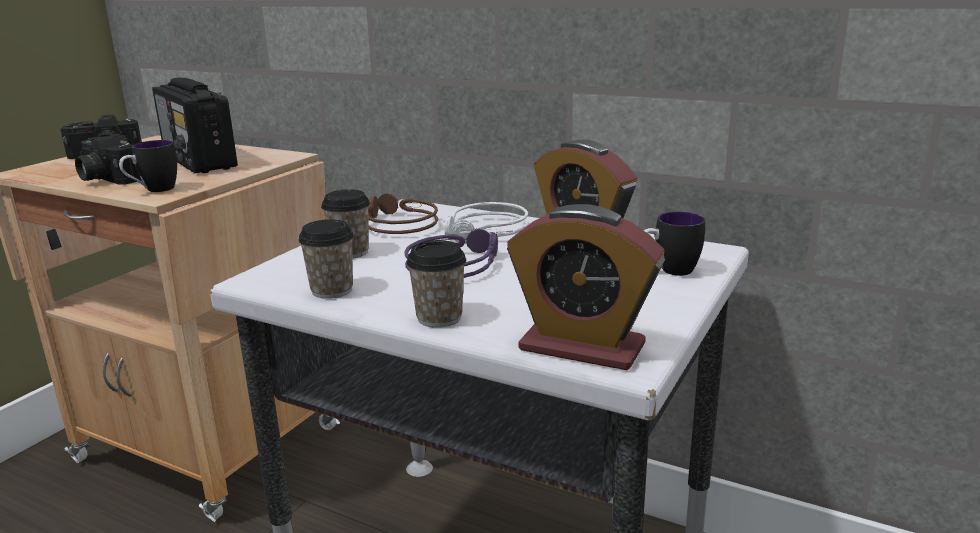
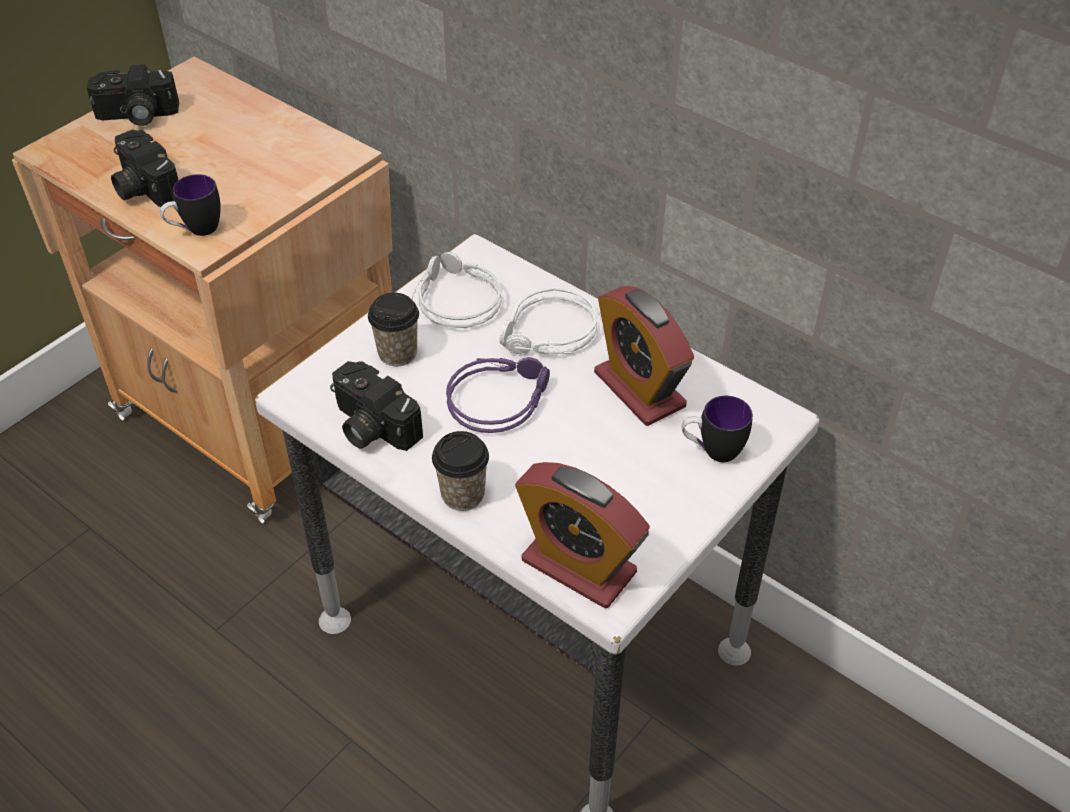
camera: 10 degrees right, 25 degrees up
radio [152,77,238,173] -> none
cup [298,219,354,299] -> camera [330,361,423,451]
brown headphones [368,193,439,234] -> grey headphones [411,252,502,328]

